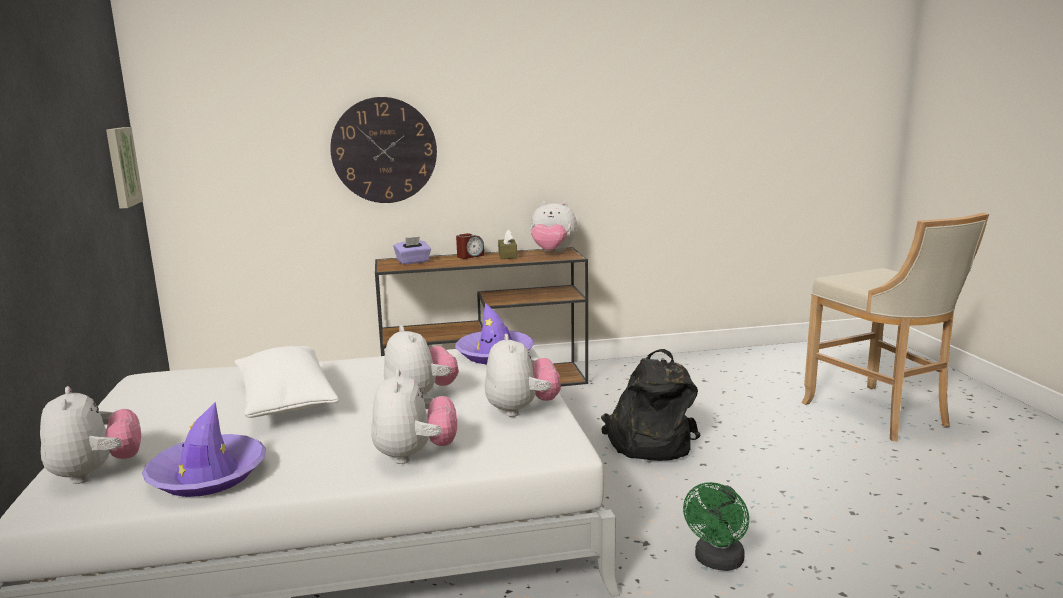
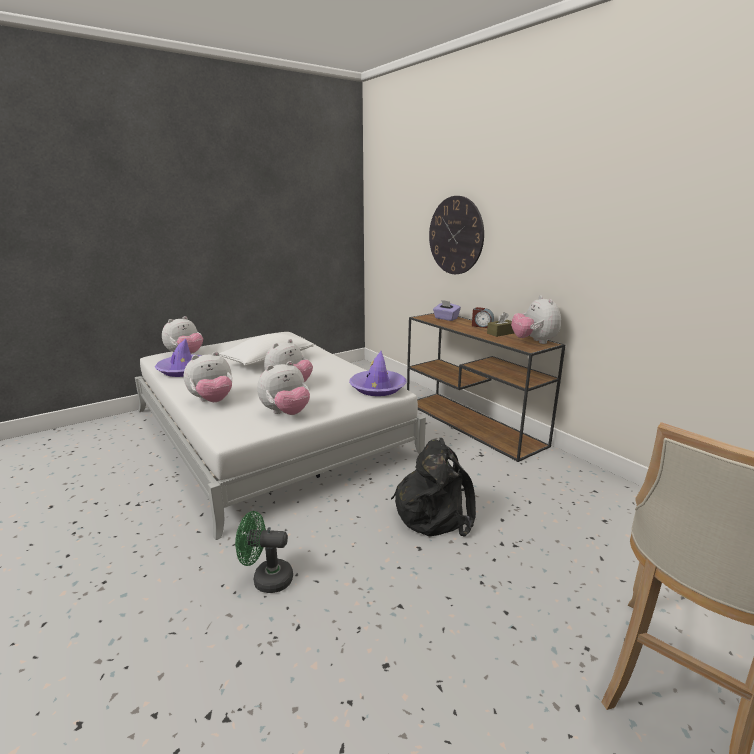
camera: 65 degrees right, 5 degrees up
picture [106,127,143,209] -> none

